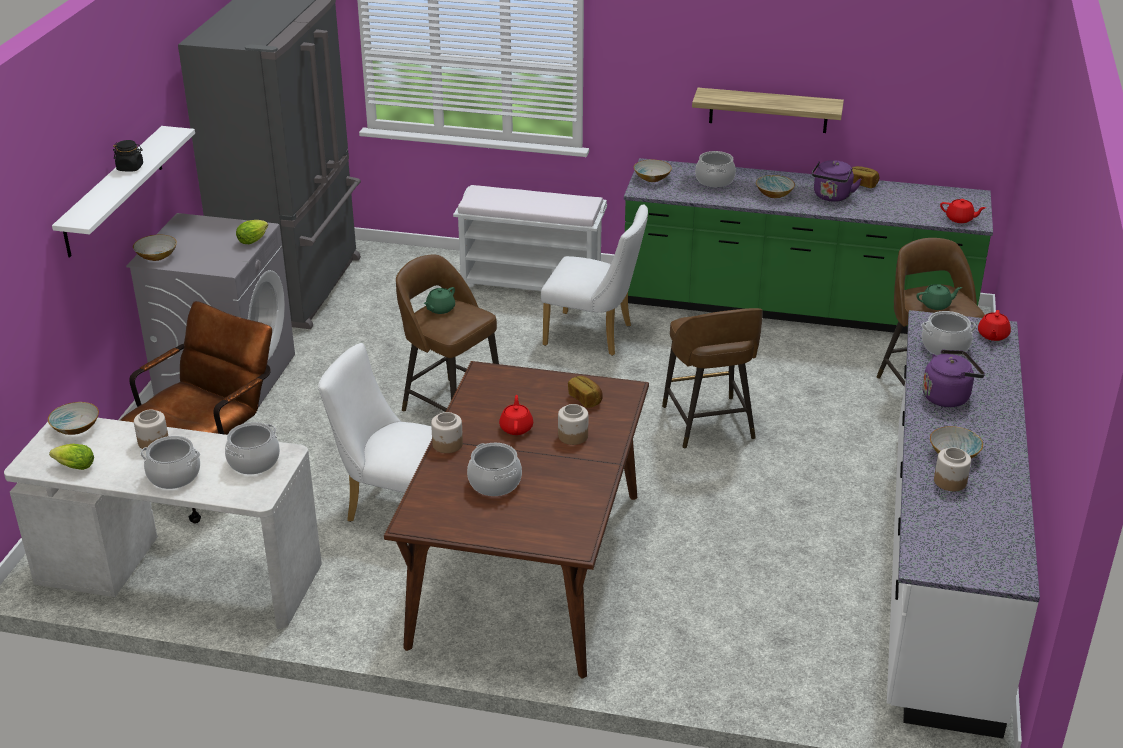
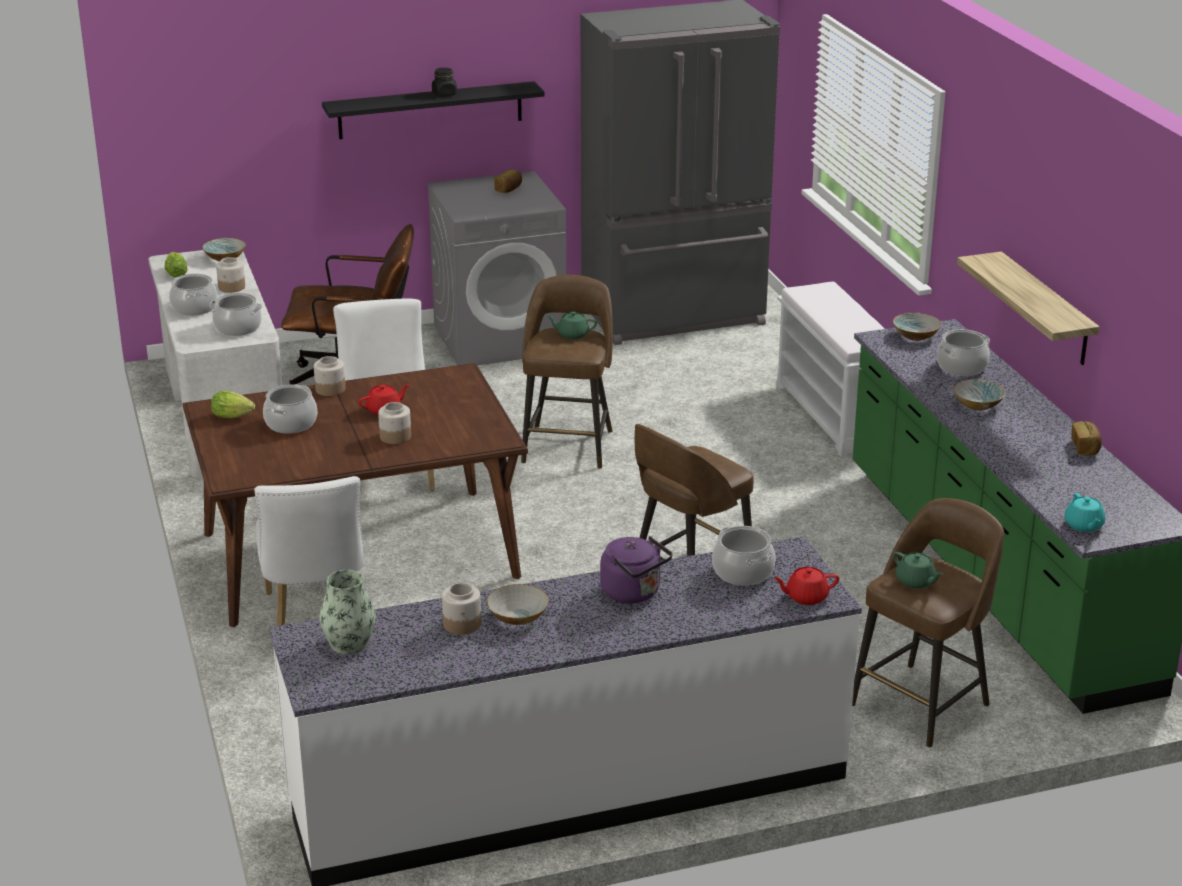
camera: 60 degrees right, 5 degrees down
white shelf [52,126,195,258] -> black shelf [322,81,545,139]
bowl [133,234,177,261] -> none
lettuce [236,220,268,244] -> lettuce moved to [211,391,255,418]
white chair [541,204,648,356] -> white chair moved to [254,476,363,626]
bread [568,376,603,408] -> bread moved to [494,170,522,193]
purple kettle [812,160,862,202] -> none
red teapot [940,199,986,223] -> turquoise teapot [1064,493,1105,532]
none -> vase [319,570,376,654]

